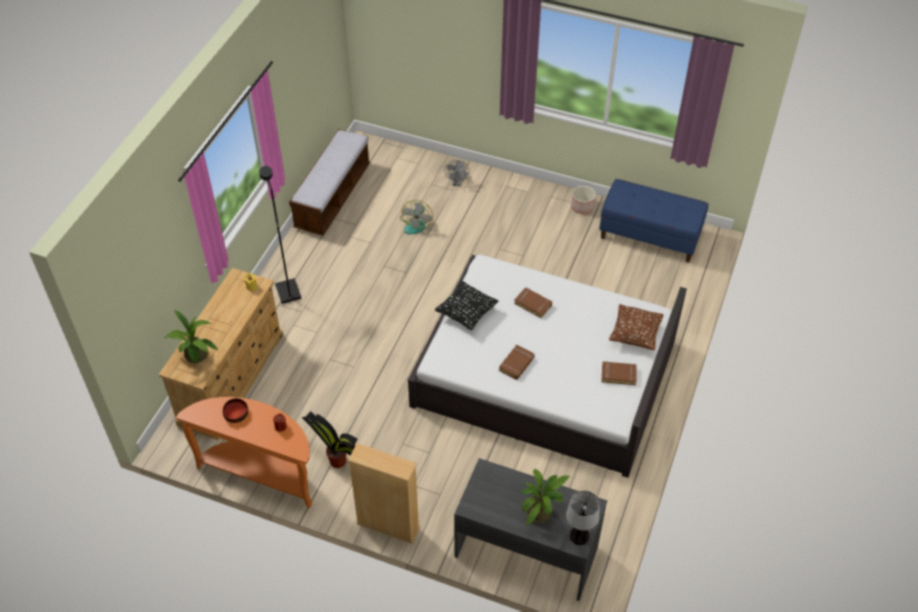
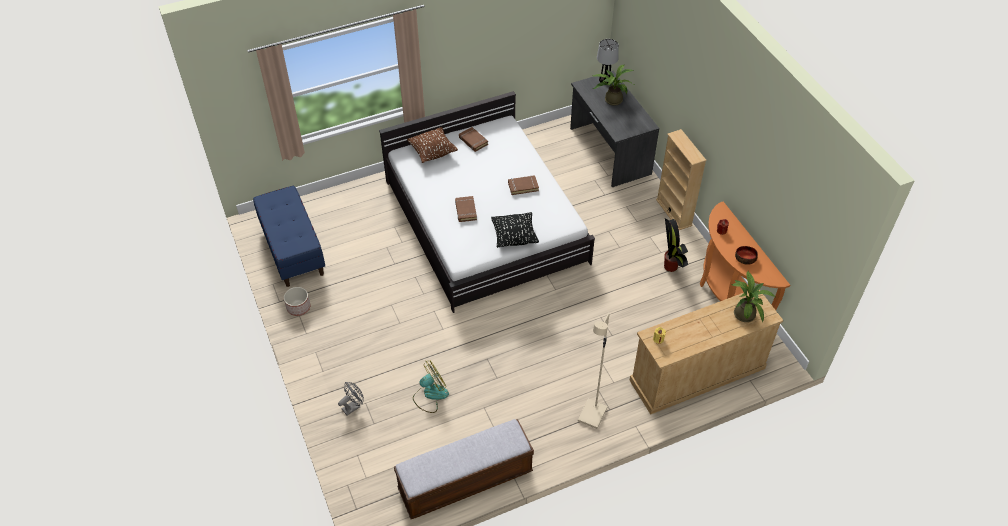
camera: 135 degrees left, 0 degrees up
black floor lamp [259,166,301,304] -> beige floor lamp [578,313,609,429]

